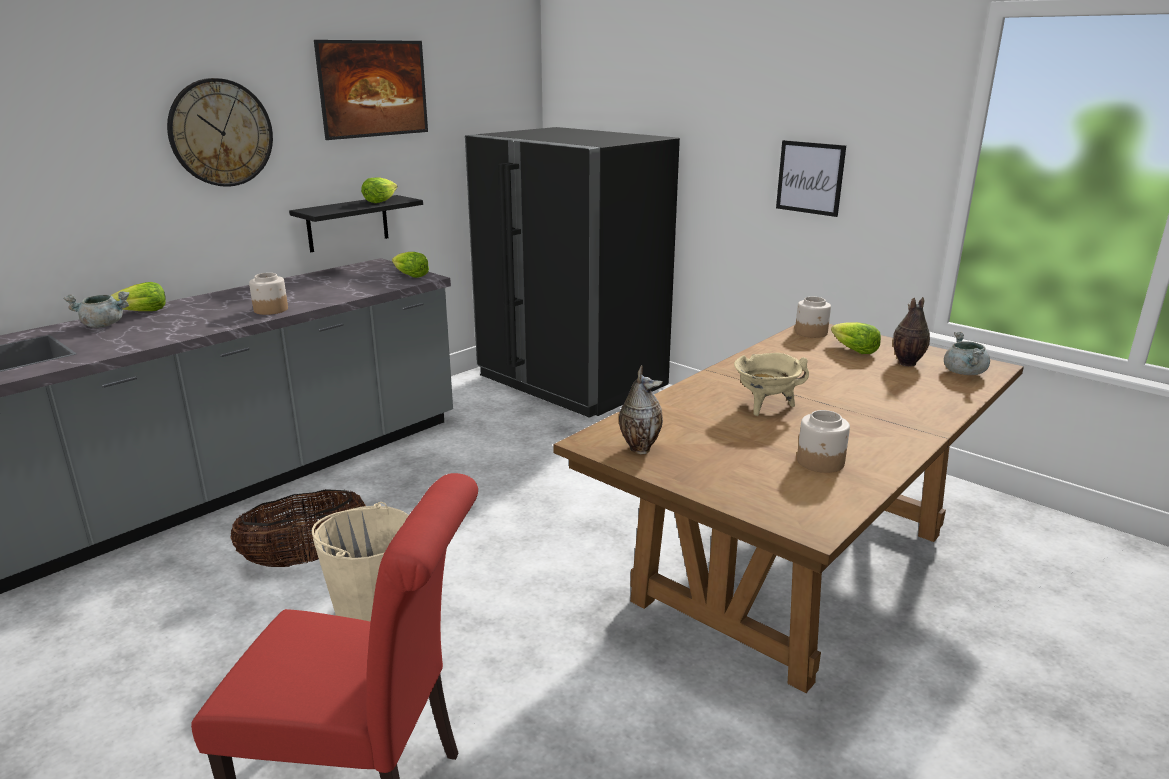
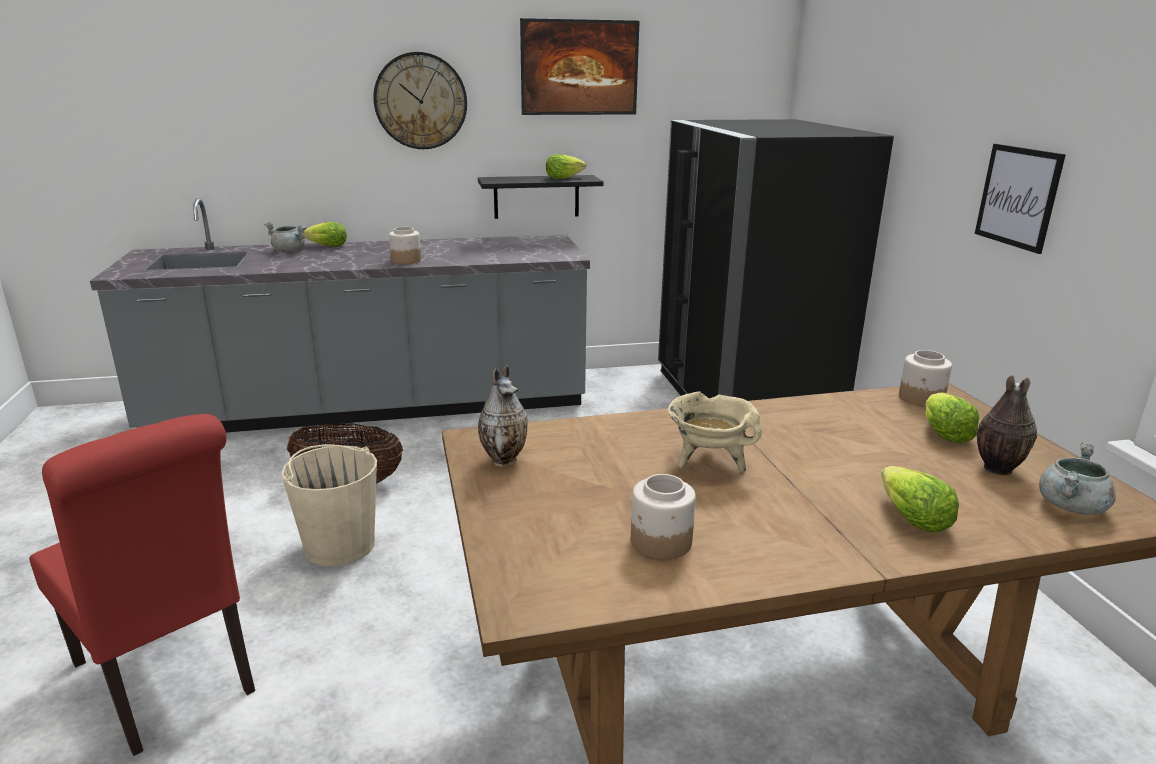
camera: 35 degrees right, 0 degrees up
lettuce [392,252,429,278] -> lettuce moved to [881,466,959,532]

